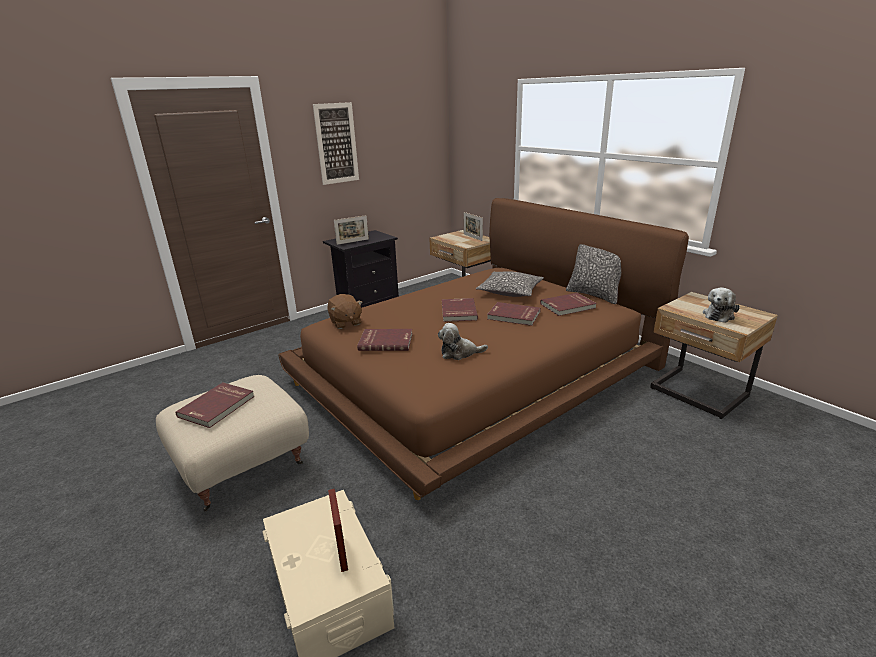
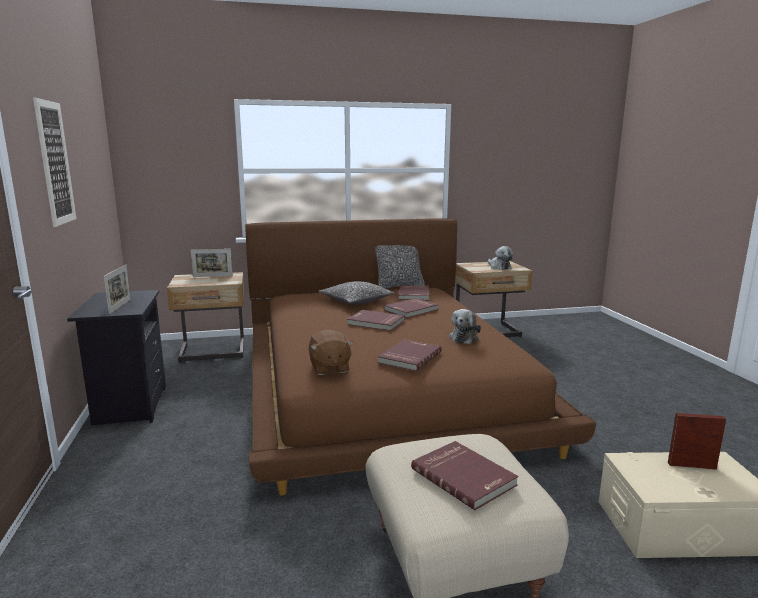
camera: 65 degrees left, 10 degrees down
brown plush toy [327,294,363,329] -> brown plush toy turned 75 degrees clockwise [308,330,354,375]

